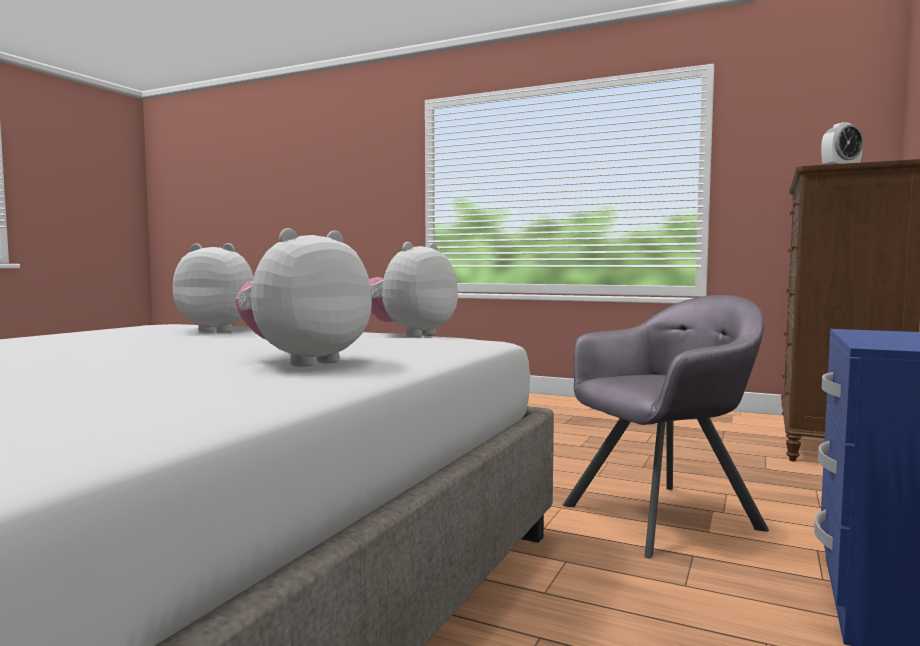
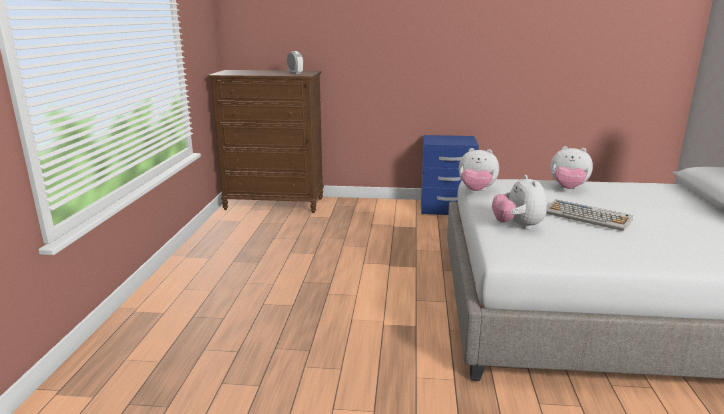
camera: 110 degrees left, 15 degrees up
grey armchair [563,295,769,558] -> none
none -> keyboard [546,199,633,231]

